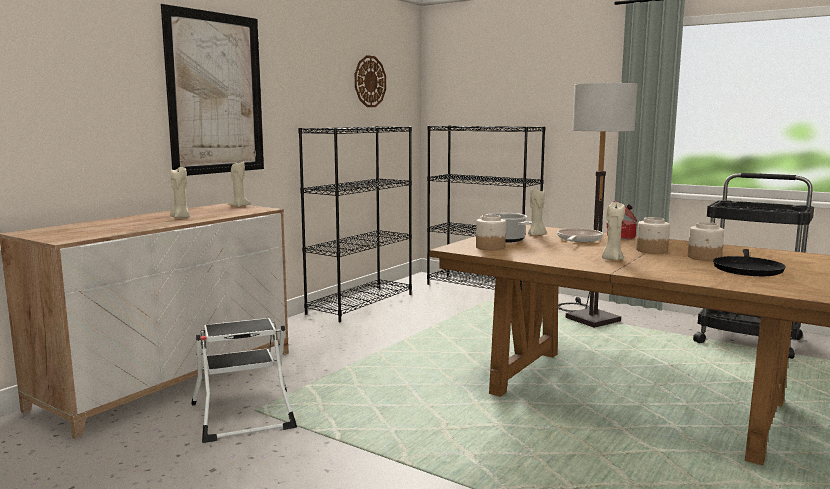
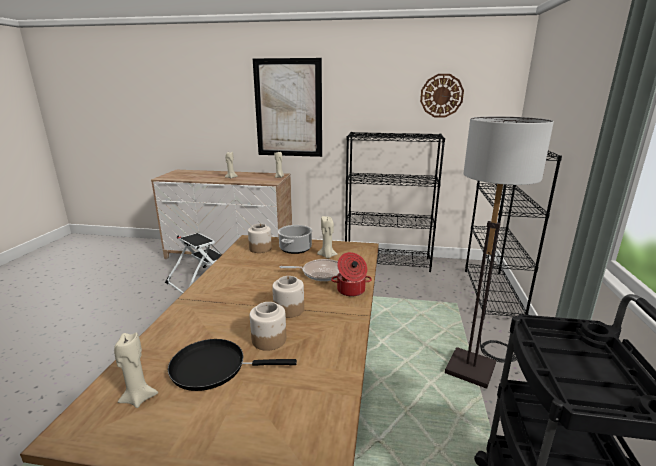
camera: 65 degrees right, 10 degrees up
beige candle [602,201,625,260] -> beige candle moved to [114,332,158,408]

